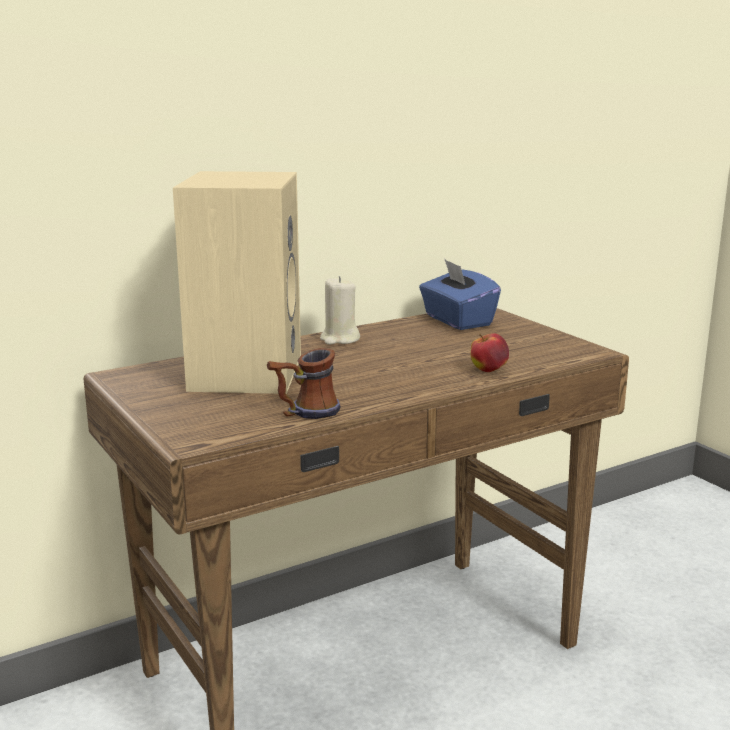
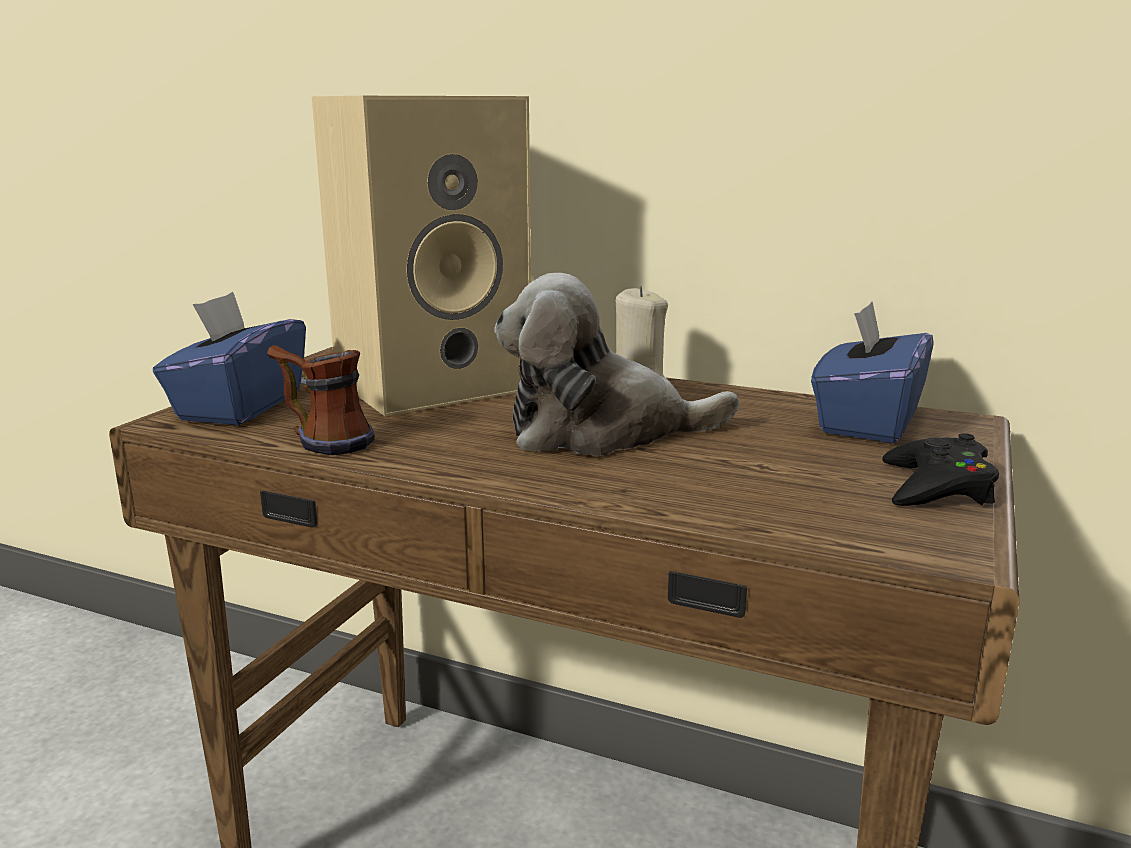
camera: 55 degrees right, 0 degrees up
apple [470,333,509,372] -> none
none -> blue tissue box [153,292,306,425]
none -> plush toy [494,273,739,456]
none -> black game controller [882,433,999,506]

